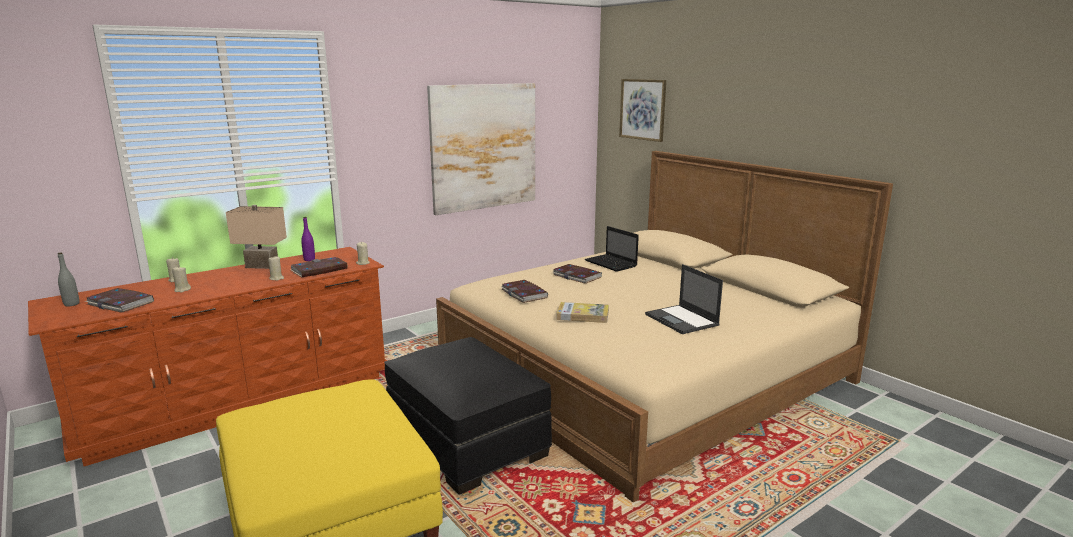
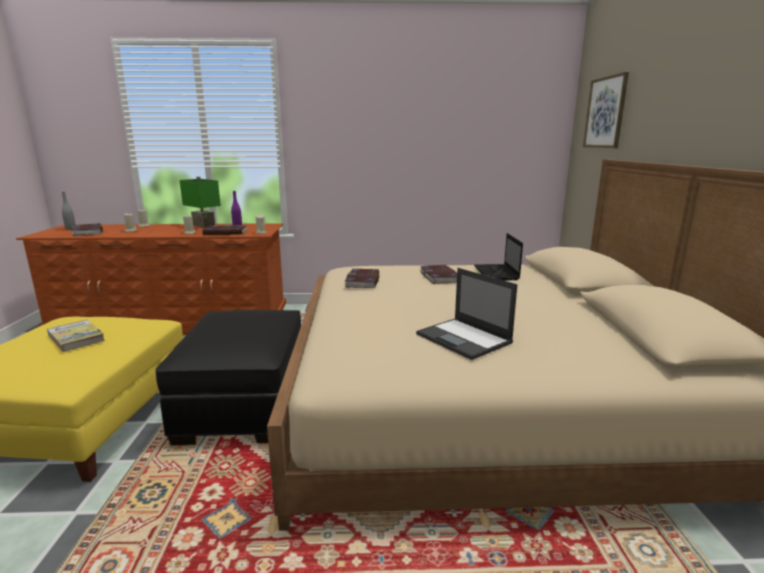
camera: 35 degrees right, 0 degrees up
beige table lamp [226,205,287,269] -> green table lamp [180,177,221,228]
picture [427,83,535,215] -> none
book [557,302,609,323] -> book moved to [47,319,105,352]
laptop [645,264,723,334] -> laptop turned 45 degrees counterclockwise [416,268,518,360]

